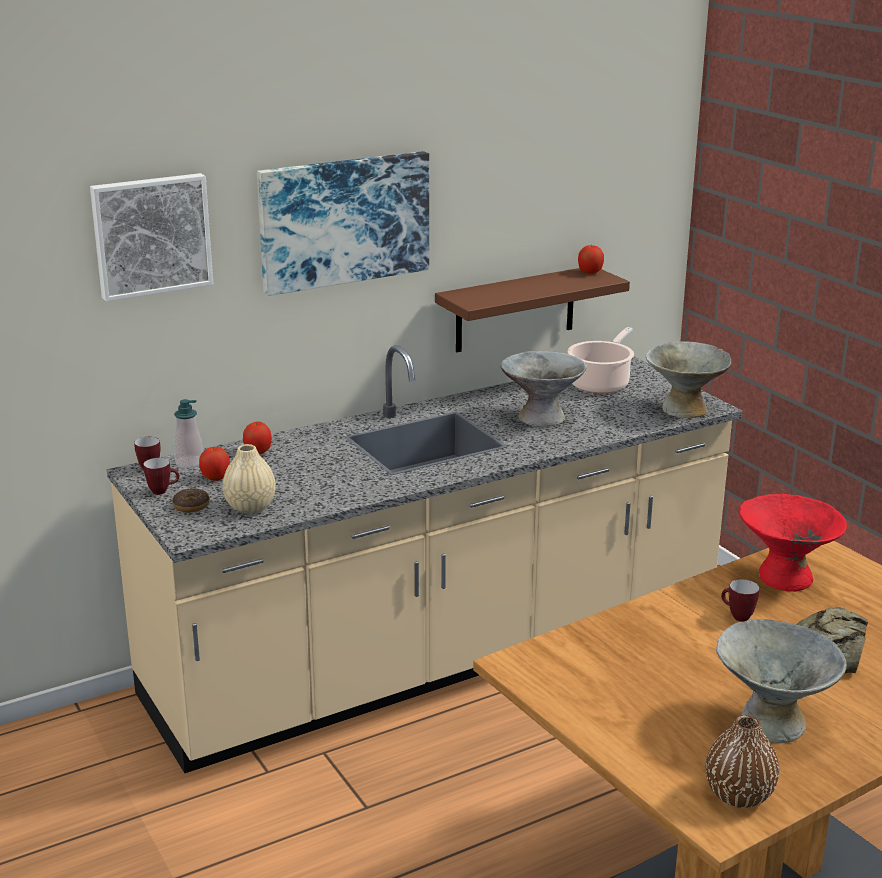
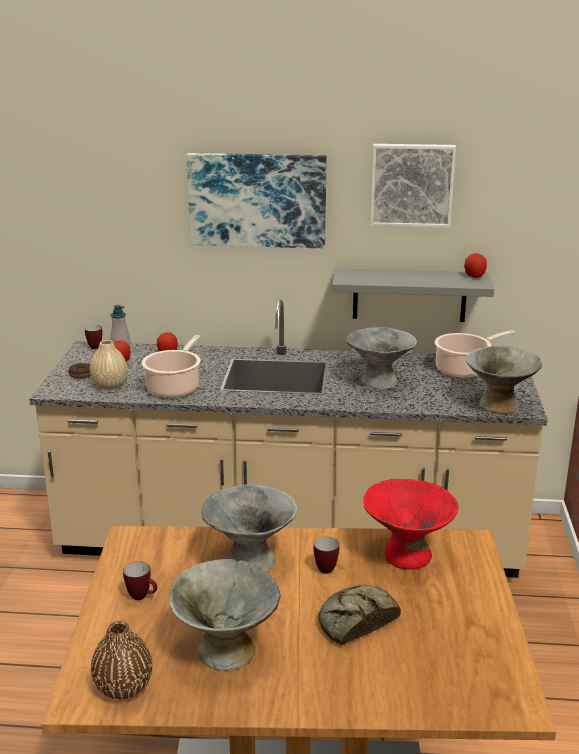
camera: 35 degrees right, 0 degrees up
picture [90,173,213,301] -> picture moved to [370,144,456,228]
mug [143,458,179,495] -> mug moved to [123,561,157,600]
brown shelf [435,268,630,352] -> grey shelf [332,268,494,322]
none -> cooking pot [142,335,201,398]
none -> grey bowl [202,484,297,572]

